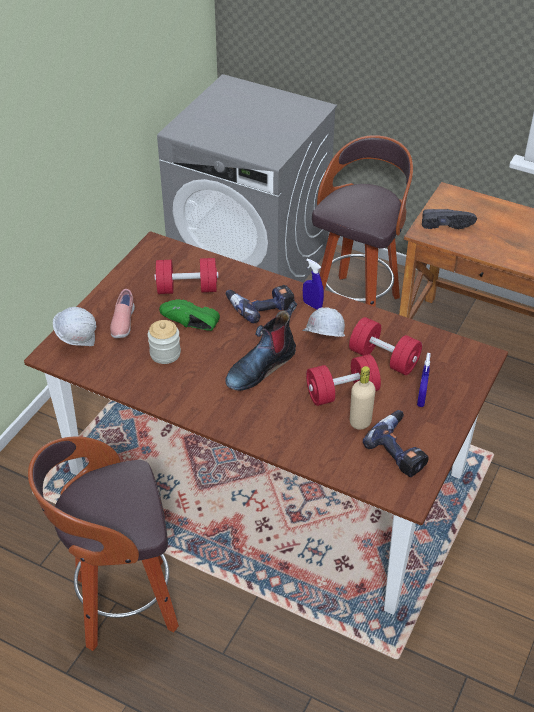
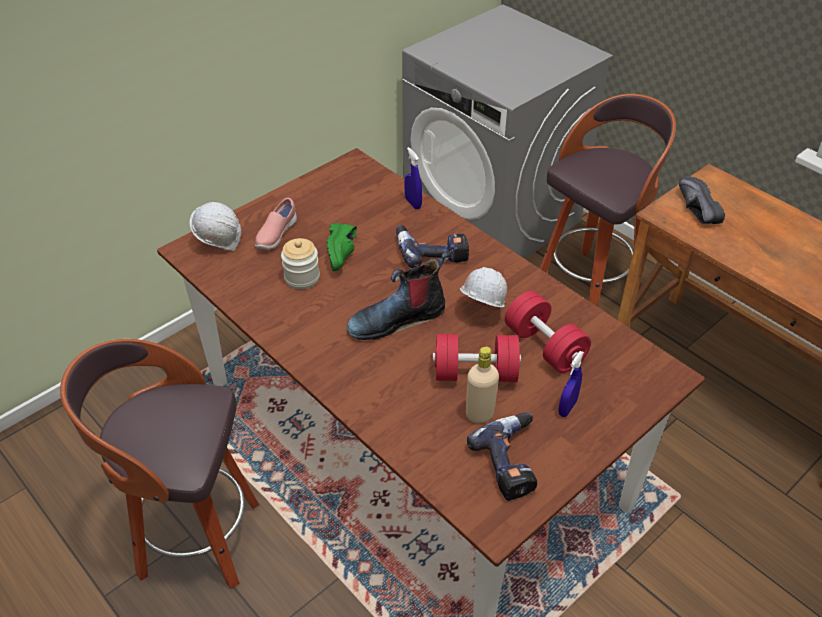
camera: 20 degrees right, 0 degrees up
red dumbbell [154,258,219,294] -> none
green shoe [159,299,220,331] -> green shoe turned 120 degrees counterclockwise [327,223,357,271]
blue spray bottle [303,258,324,310] -> blue spray bottle moved to [404,147,422,209]
black shoe [422,209,477,229] -> black shoe turned 135 degrees counterclockwise [679,176,725,224]

